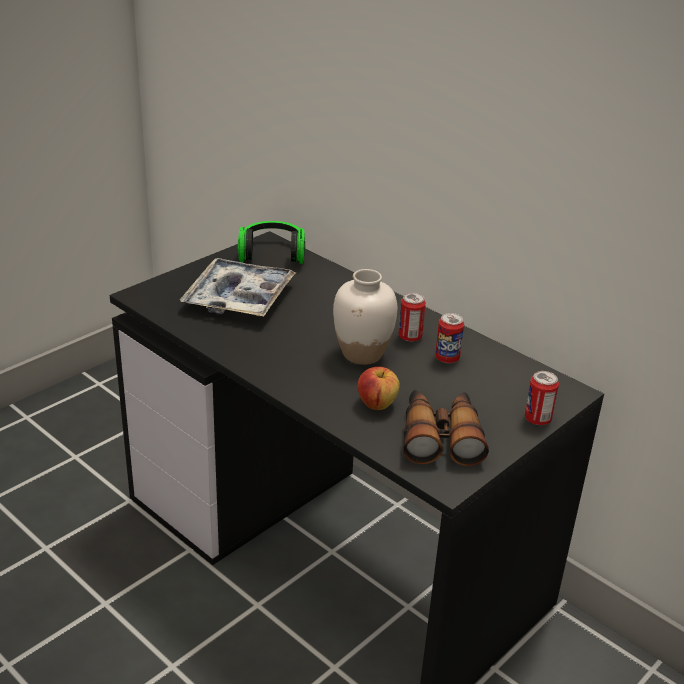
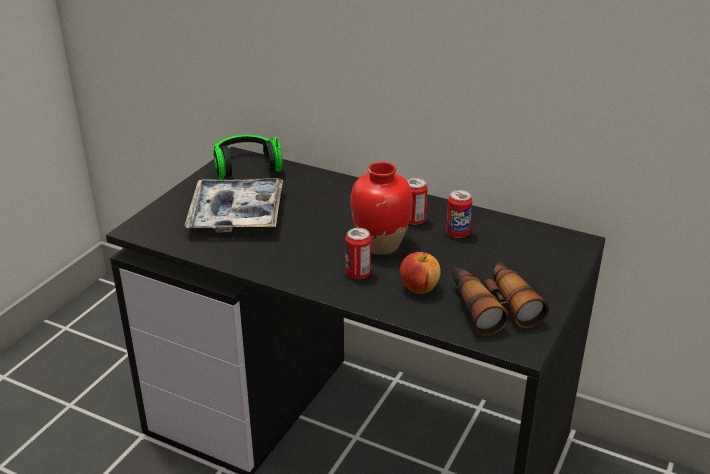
camera: 15 degrees left, 0 degrees up
white vase [333,269,397,365] -> red vase [350,162,413,255]
can [525,371,559,425] -> can moved to [345,228,372,279]

